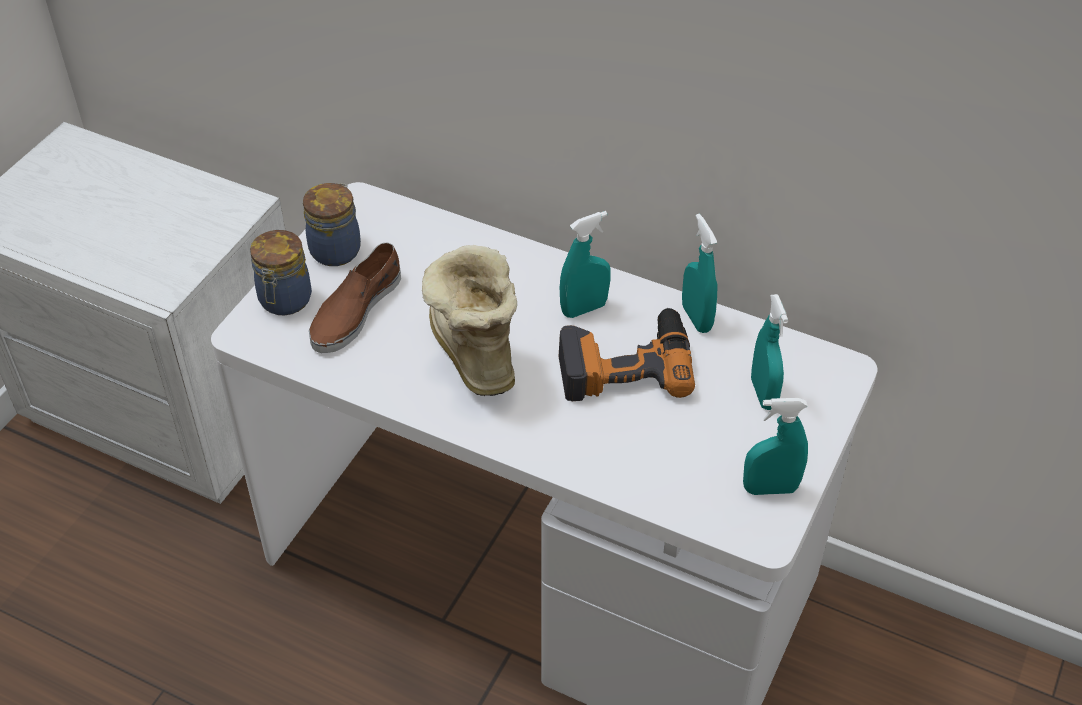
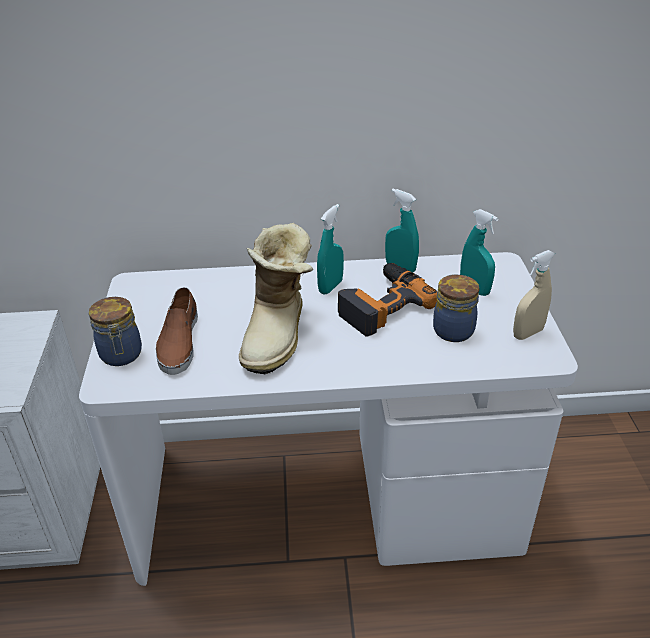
camera: 30 degrees left, 10 degrees down
jar [303,183,361,266] -> jar moved to [433,274,479,342]
boot [422,245,517,396] -> boot turned 120 degrees counterclockwise [239,223,313,374]
turquoise spray bottle [743,398,808,495] -> beige spray bottle [513,250,555,340]

